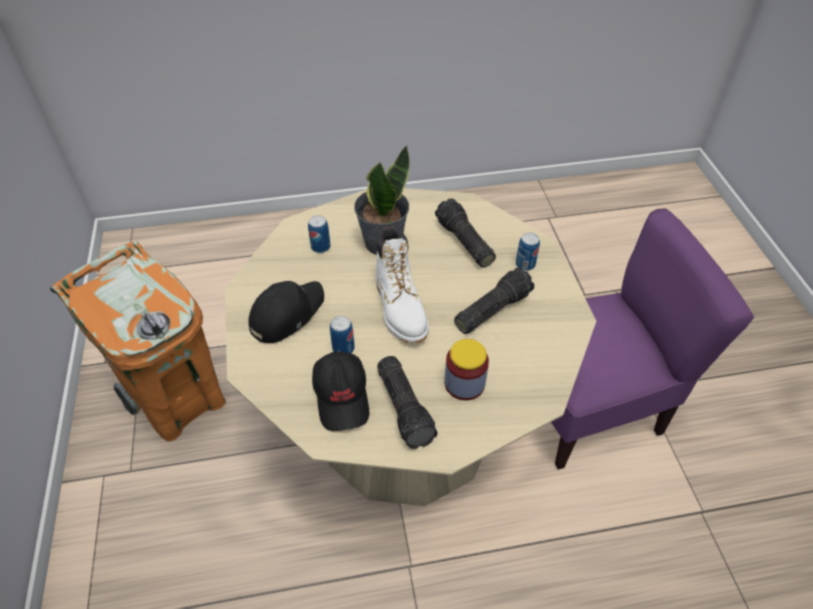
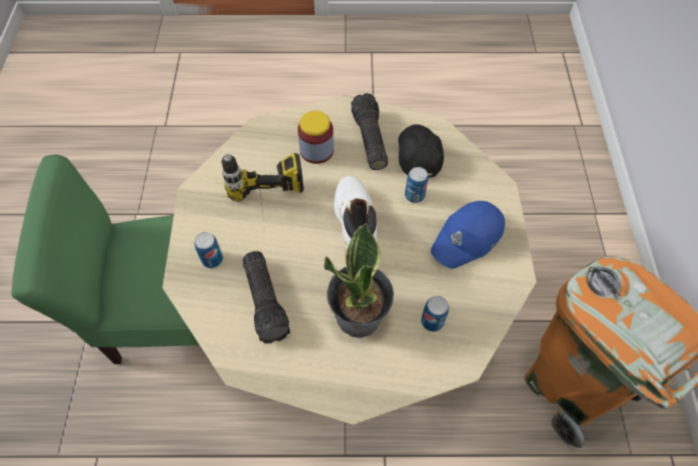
camera: 170 degrees left, 10 degrees up
black cap [248,281,324,343] -> blue cap [431,201,505,269]
flashlight [454,268,534,334] -> power drill [221,153,304,237]
purple chair [551,209,754,469] -> green chair [11,155,199,364]

